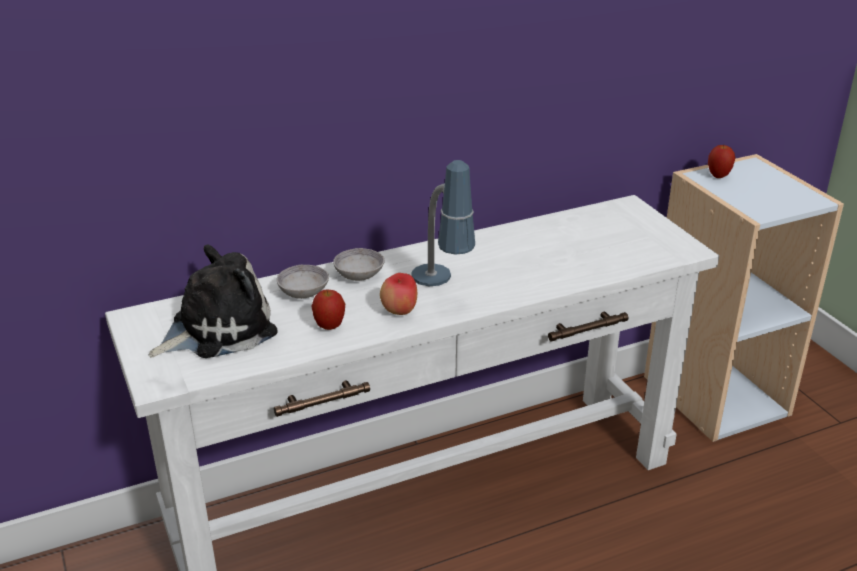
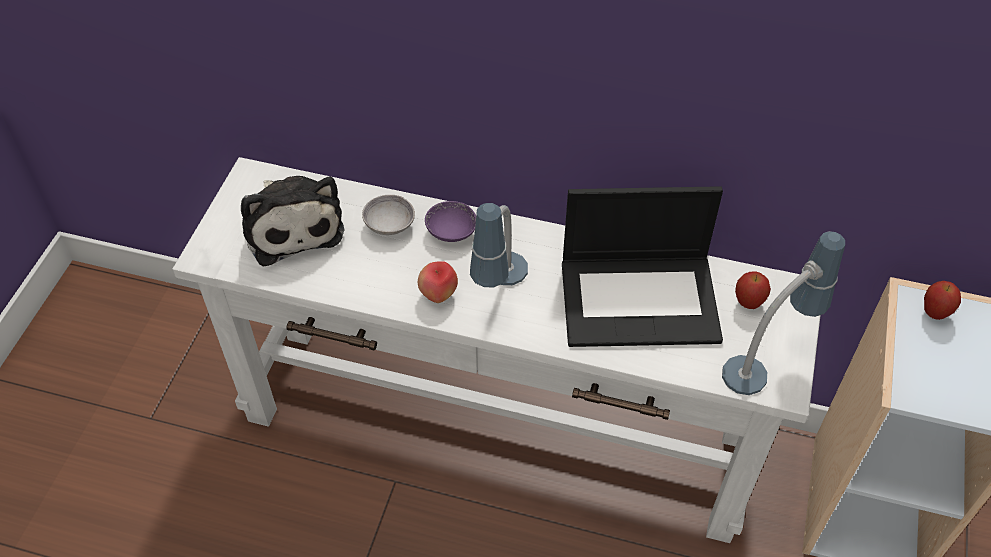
camera: 40 degrees right, 20 degrees up
plush toy [148,244,278,358] -> plush toy turned 60 degrees clockwise [241,176,345,266]
apple [312,289,345,330] -> apple moved to [735,271,771,309]
grey bowl [333,248,385,281] -> purple bowl [425,201,476,242]
none -> laptop [562,186,723,347]
none -> table lamp [722,231,845,395]

